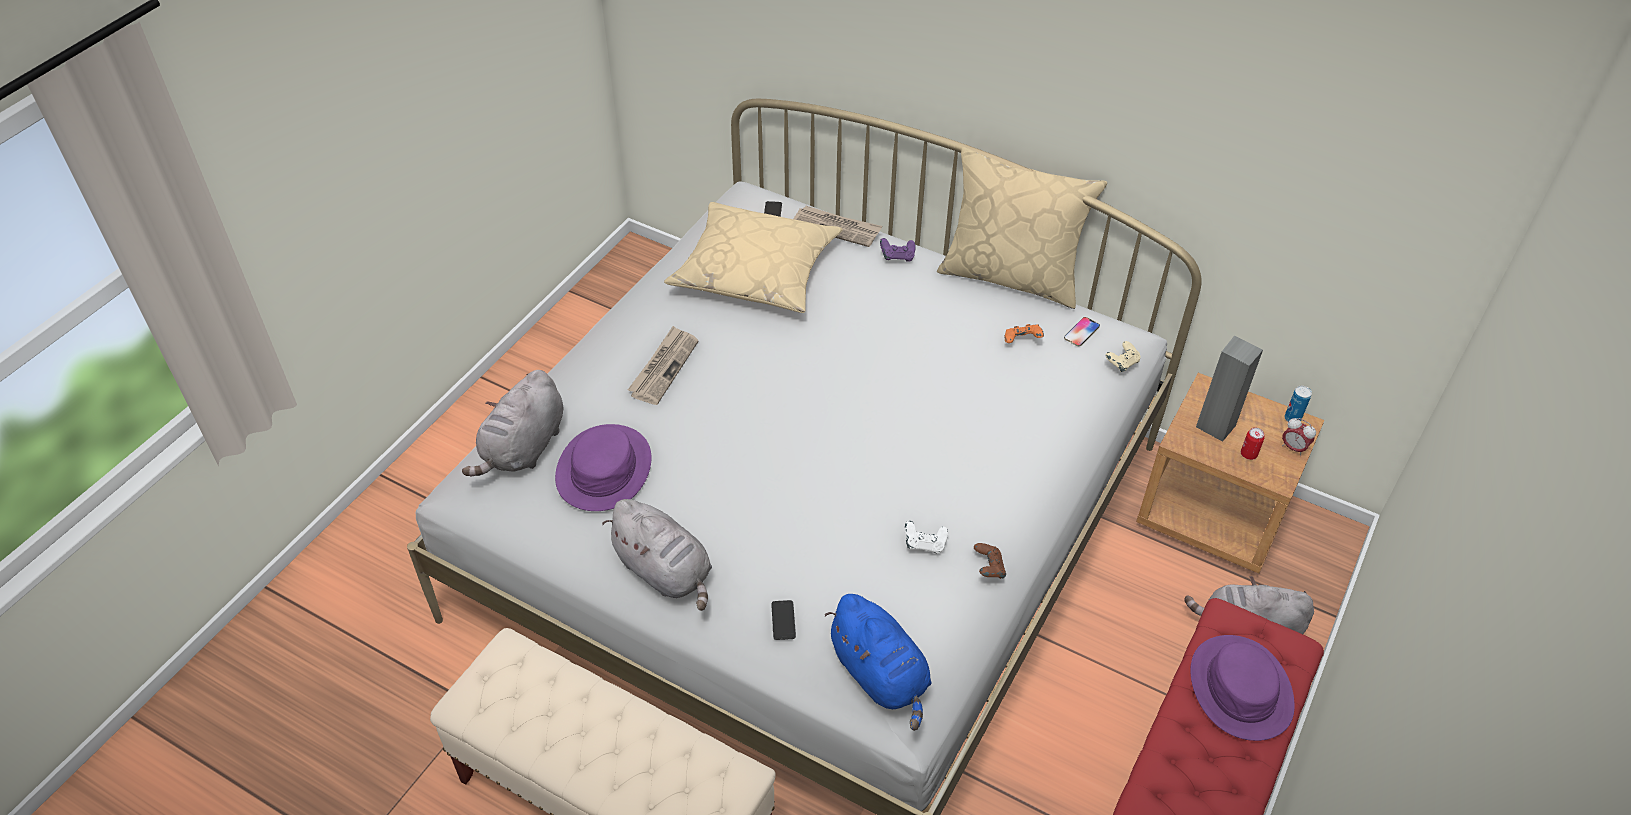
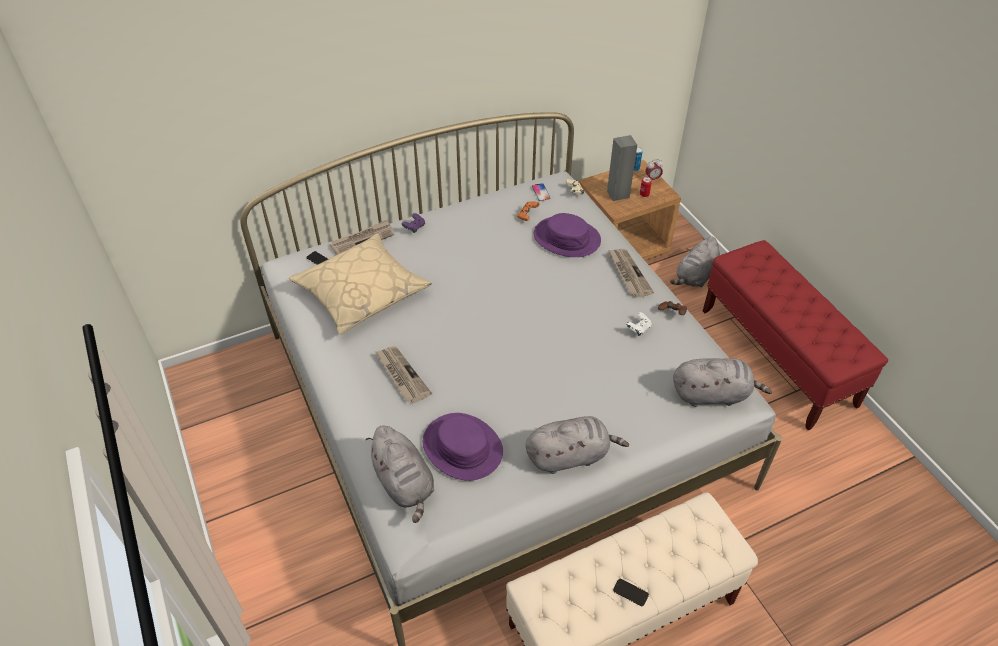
camera: 55 degrees left, 0 degrees up
phone [771,600,796,640] -> phone moved to [613,579,649,606]
blue plush toy [825,594,932,731] -> grey plush toy [673,358,772,407]
beige pillow [937,147,1107,309] -> none
purple hat [1190,635,1295,741] -> purple hat moved to [534,213,601,257]
none -> newspaper [608,249,654,298]

